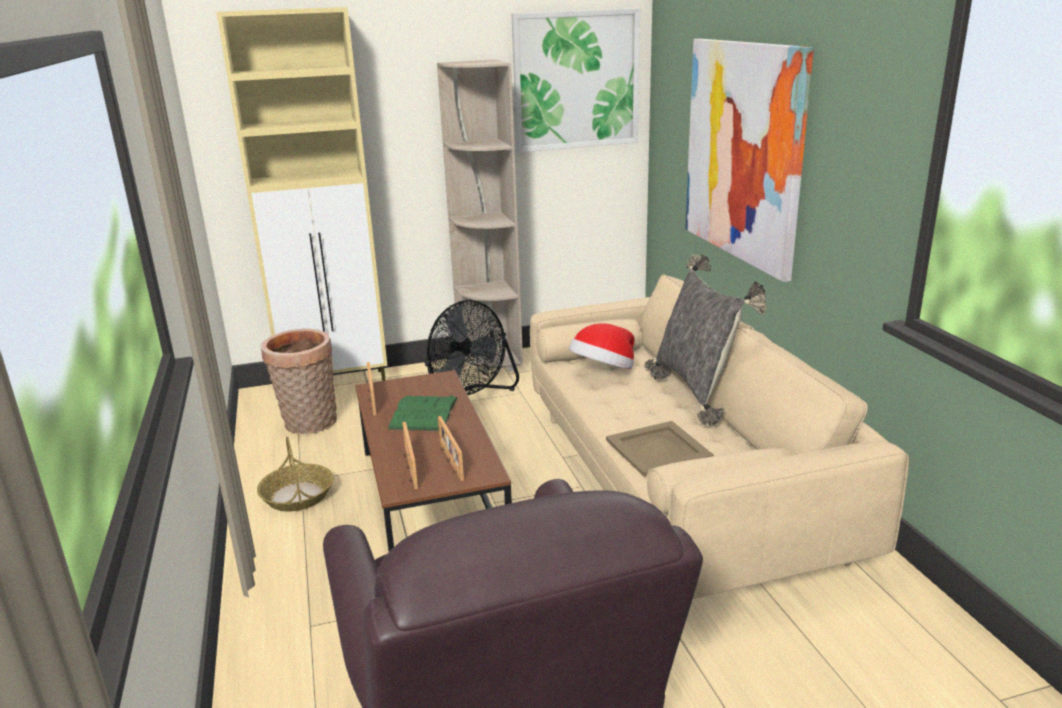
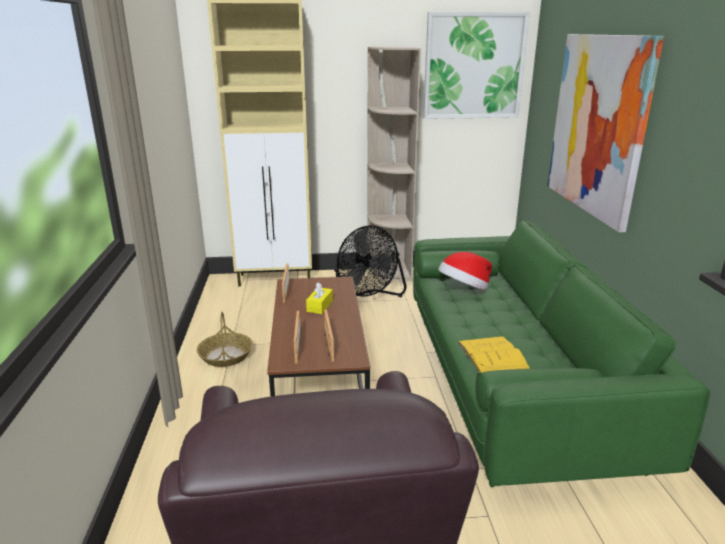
camera: 10 degrees right, 0 degrees up
basket [261,329,337,434] -> none
green book [388,395,458,432] -> yellow tissue box [306,282,333,314]
beige sofa [530,274,909,599] -> green sofa [413,219,710,487]
beige tray [606,421,714,476] -> yellow book [458,336,530,373]
pillow [644,255,767,427] -> none

